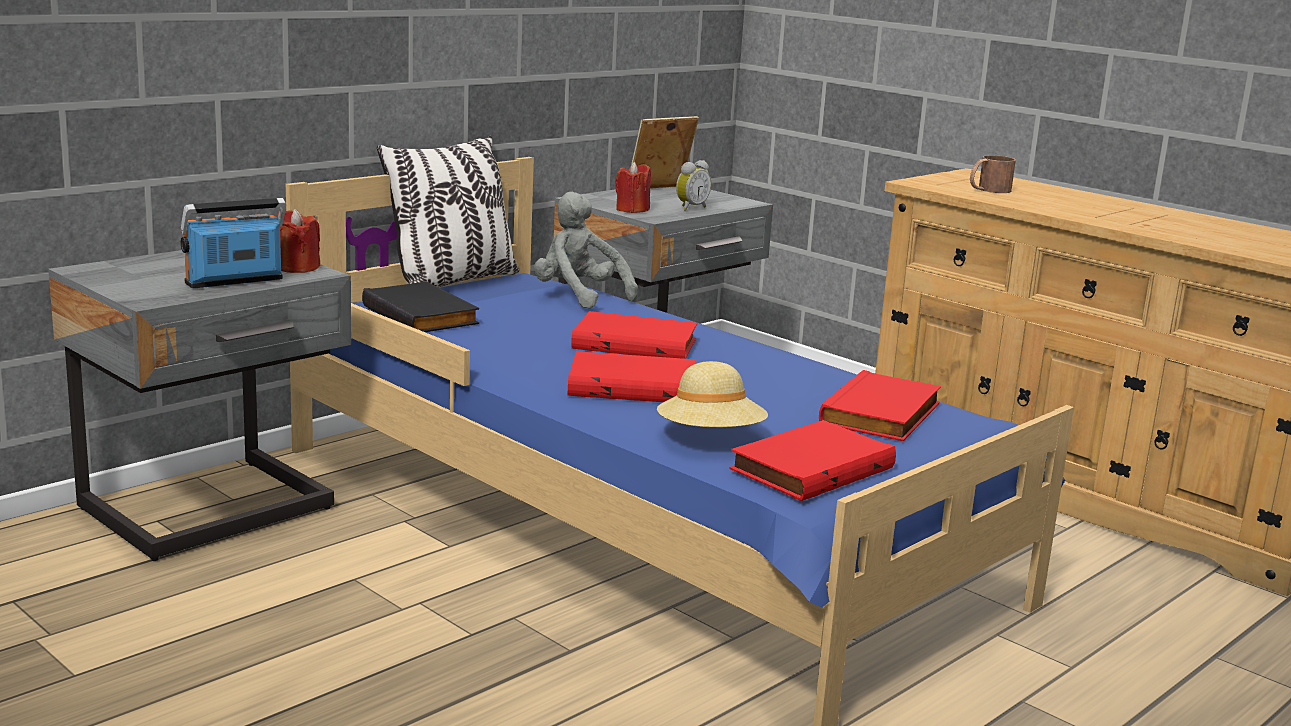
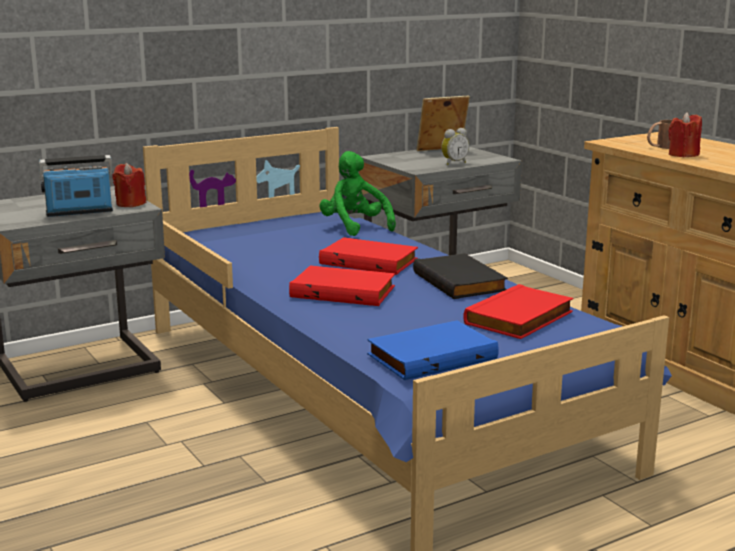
camera: 15 degrees right, 0 degrees up
black book [362,282,479,332] -> black book moved to [413,253,508,299]
pillow [377,136,520,287] -> none
grey plush toy [534,192,638,309] -> green plush toy [319,151,396,236]
red candle [615,162,651,213] -> red candle moved to [668,112,702,157]
beige hat [657,361,768,427] -> none
red book [729,420,896,501] -> blue book [367,320,499,380]

